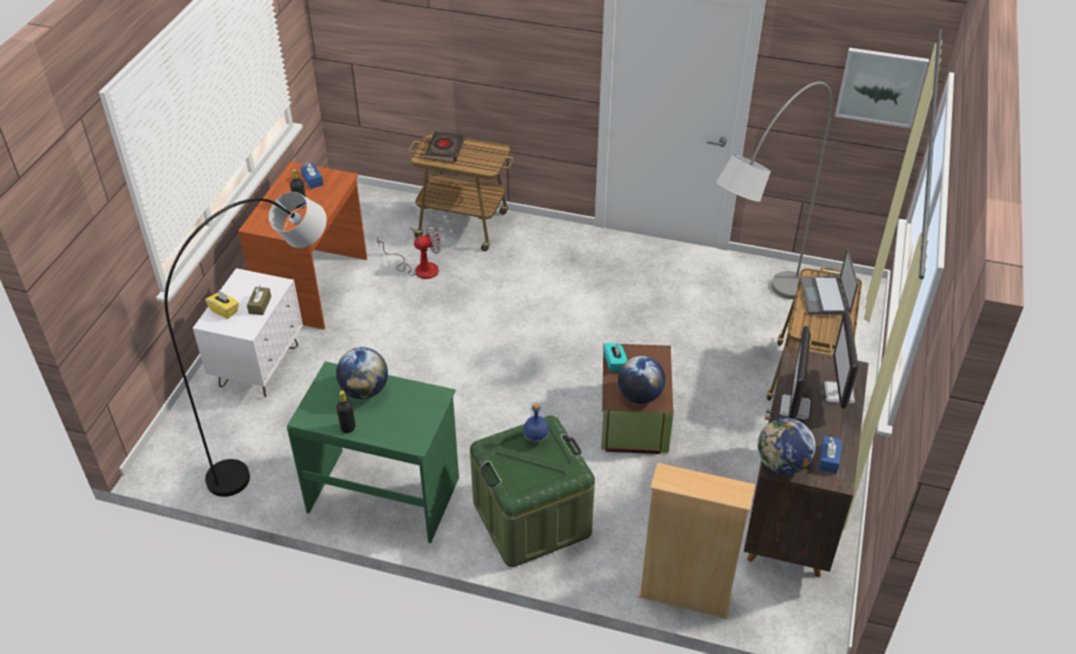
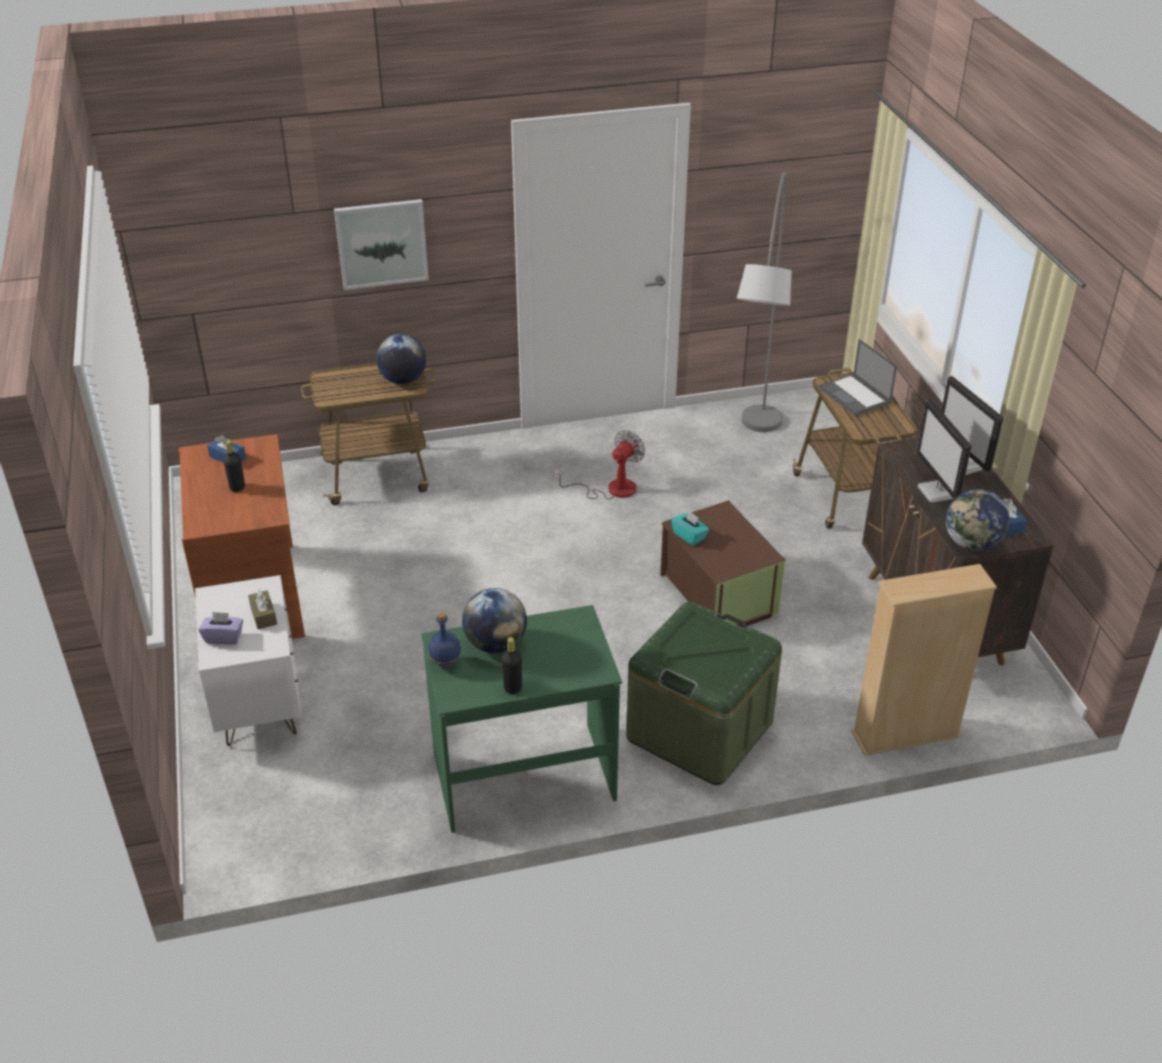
camera: 30 degrees left, 5 degrees down
grey floor lamp [164,192,327,497] -> none
yellow tissue box [205,291,239,319] -> purple tissue box [199,612,243,645]
fan [377,225,442,279] -> fan moved to [553,430,645,500]
black book [425,132,465,162] -> none
blue bottle [524,404,549,444] -> blue bottle moved to [428,613,461,668]
globe [618,356,666,404] -> globe moved to [376,334,426,384]
picture [835,48,929,128] -> picture moved to [334,199,429,290]

